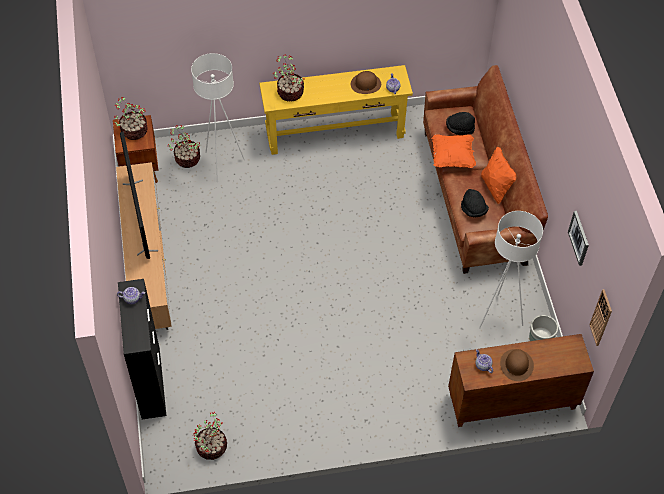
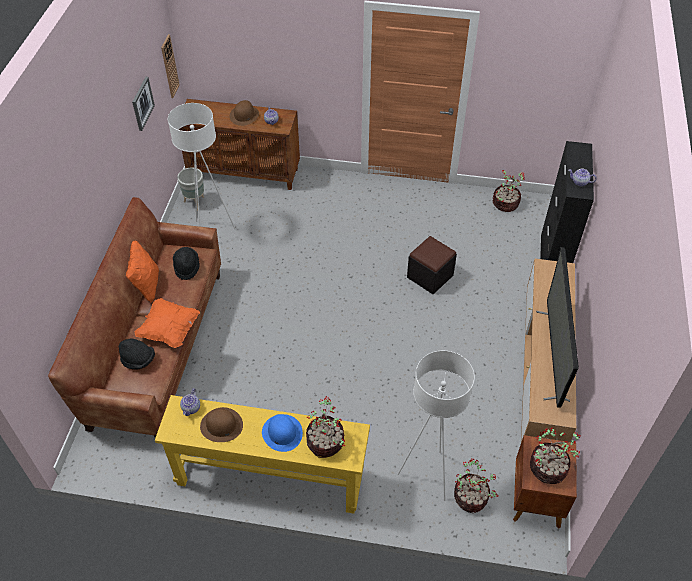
camera: 160 degrees left, 5 degrees down
none -> blue hat [262,414,303,452]
none -> black ottoman [407,236,457,294]

